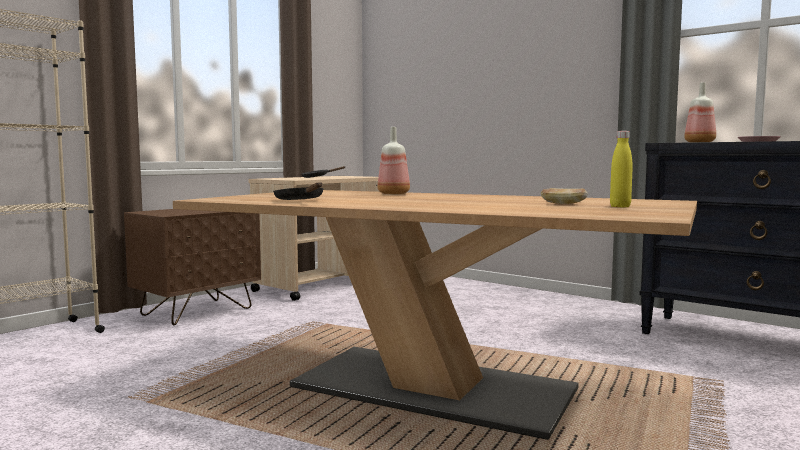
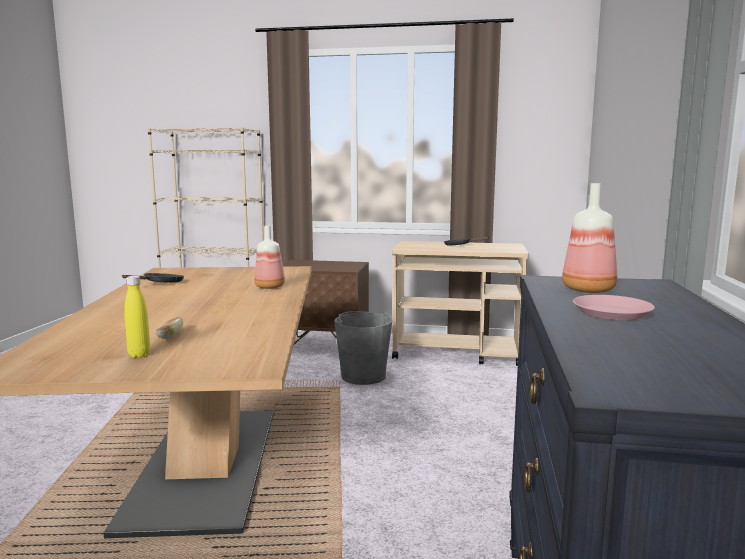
camera: 60 degrees right, 5 degrees up
none -> grey bucket [334,311,392,385]

